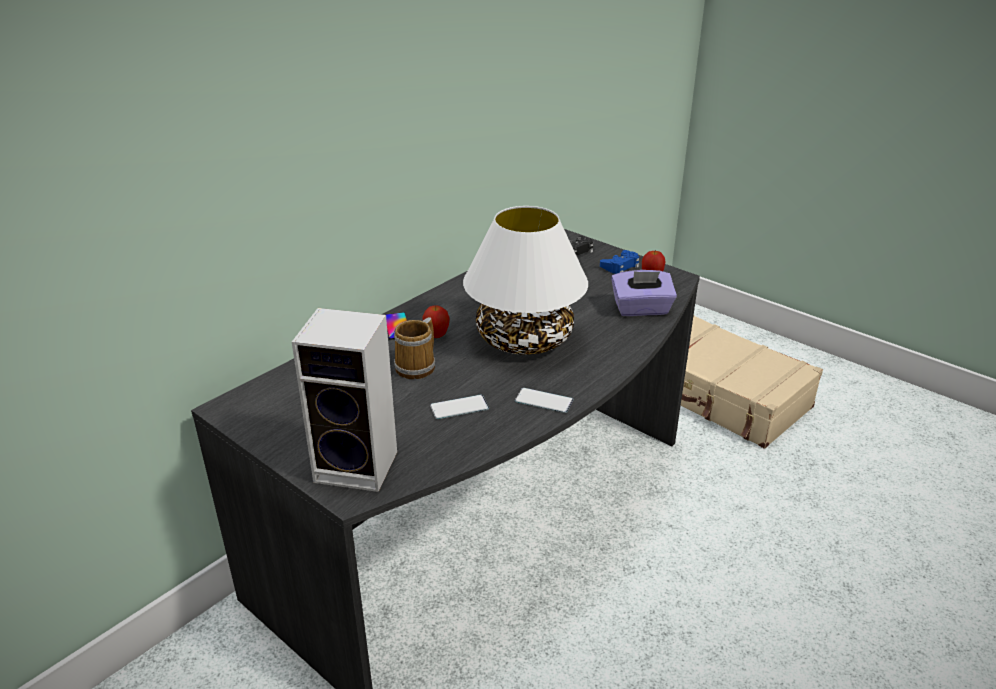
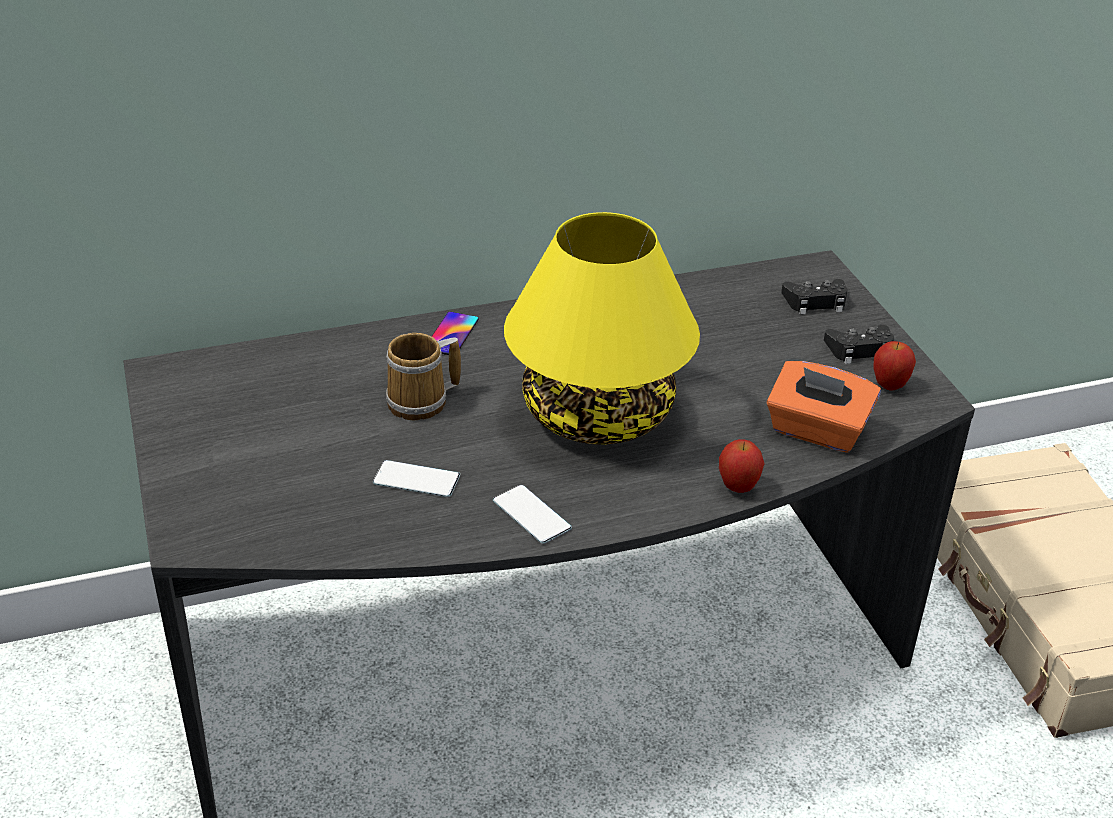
camera: 30 degrees right, 5 degrees up
speaker [292,308,397,492] -> none
apple [422,305,450,338] -> apple moved to [719,439,764,493]
white table lamp [463,206,588,355] -> yellow table lamp [504,212,700,445]
blue game controller [600,250,639,274] -> black game controller [824,325,894,364]
purple tissue box [611,270,677,316] -> orange tissue box [767,361,881,453]

